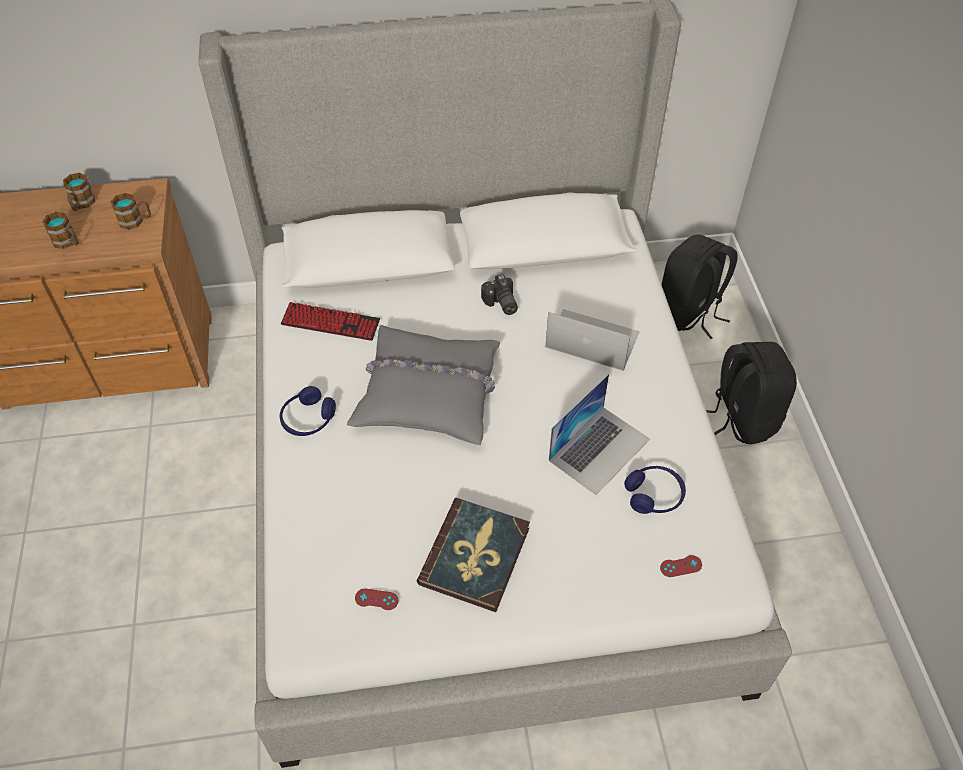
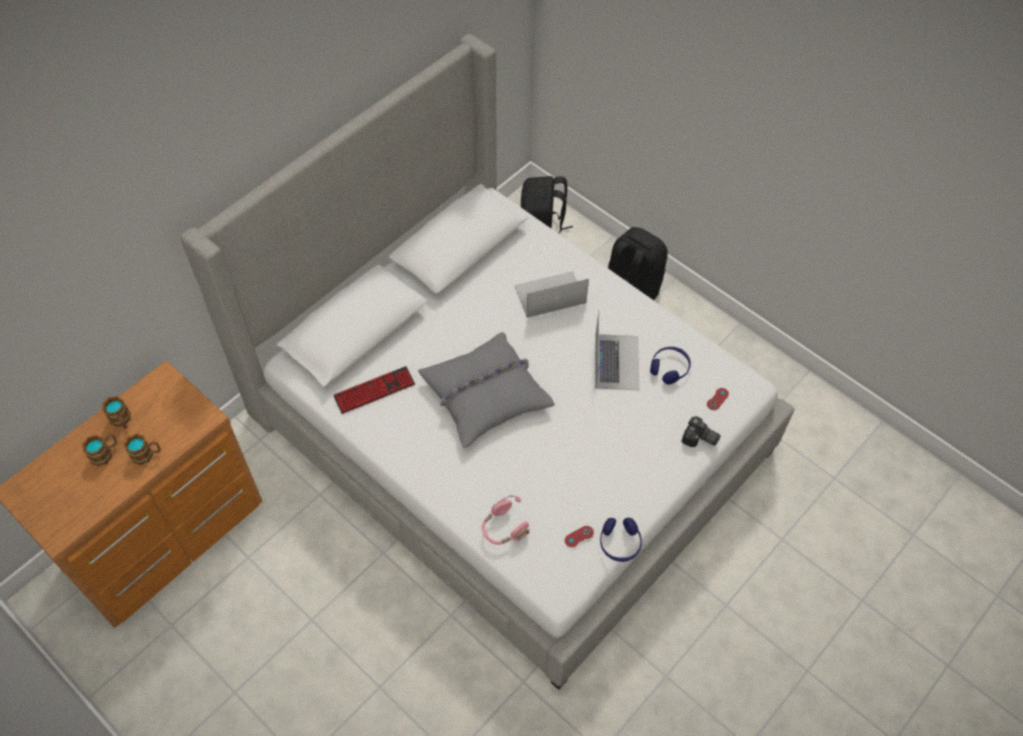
camera: 40 degrees left, 5 degrees up
mug [110,193,151,230] -> mug moved to [82,434,117,466]
blue headphones [280,386,336,436] -> blue headphones moved to [600,518,642,562]
book [417,498,530,612] -> none
camera [481,274,518,315] -> camera moved to [681,416,721,447]
none -> pink headphones [481,495,529,545]

